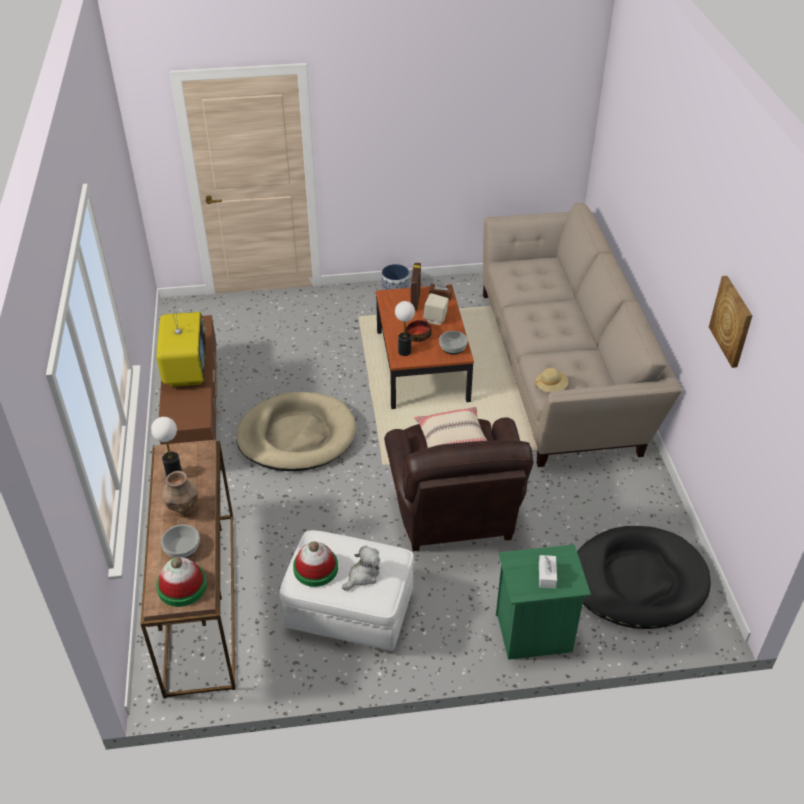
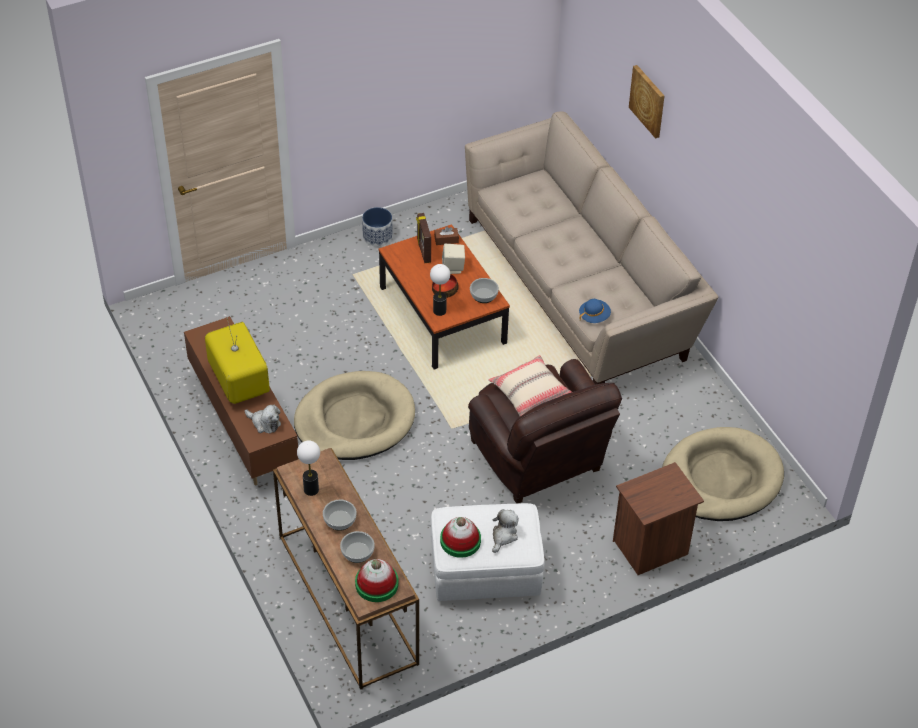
camera: 20 degrees left, 5 degrees up
brown vase [163,471,198,517] -> bowl [323,500,357,531]
green nightstand [496,544,591,660] -> brown nightstand [613,462,704,575]
beige hat [535,368,568,392] -> blue hat [579,299,611,323]
white tissue box [539,555,557,588] -> none
black dog bed [577,526,711,629] -> beige dog bed [662,427,784,521]
picture [709,276,752,368] -> picture moved to [629,65,664,139]
none -> plush toy [245,405,281,433]

